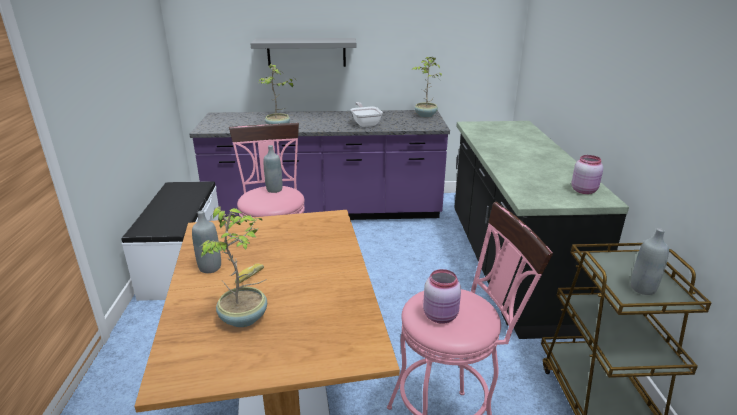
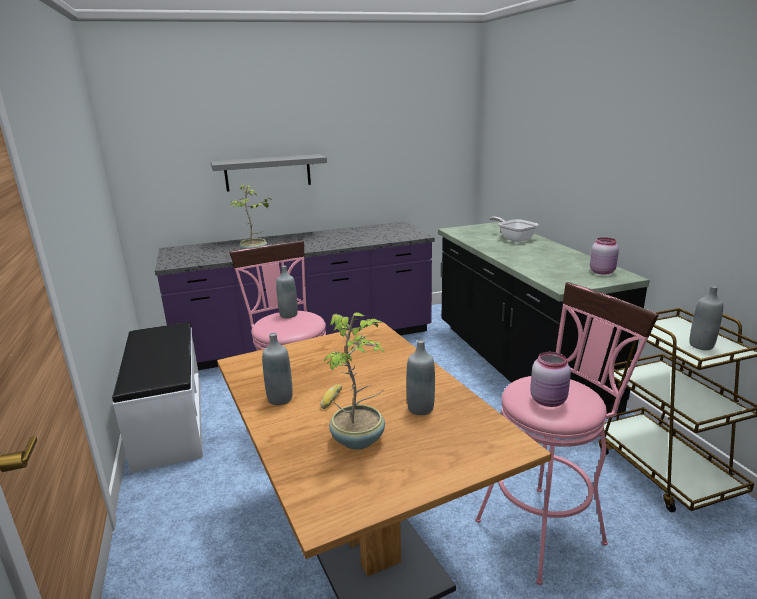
camera: 15 degrees left, 5 degrees down
frying pan [351,102,383,127] -> frying pan moved to [489,217,539,242]
potted plant [412,57,442,117] -> none
none -> grey bottle [406,340,435,415]

